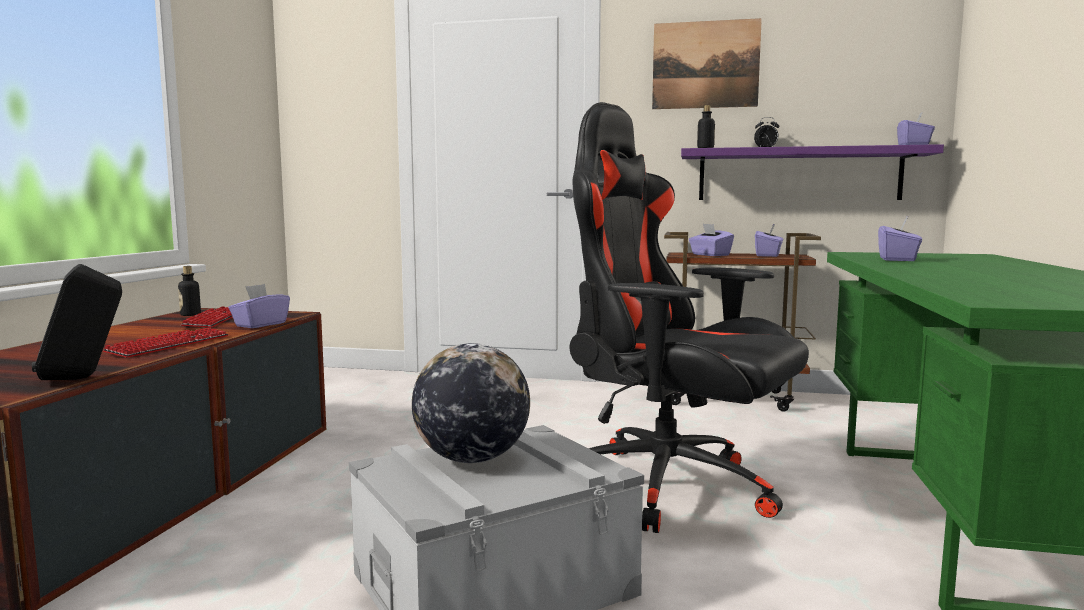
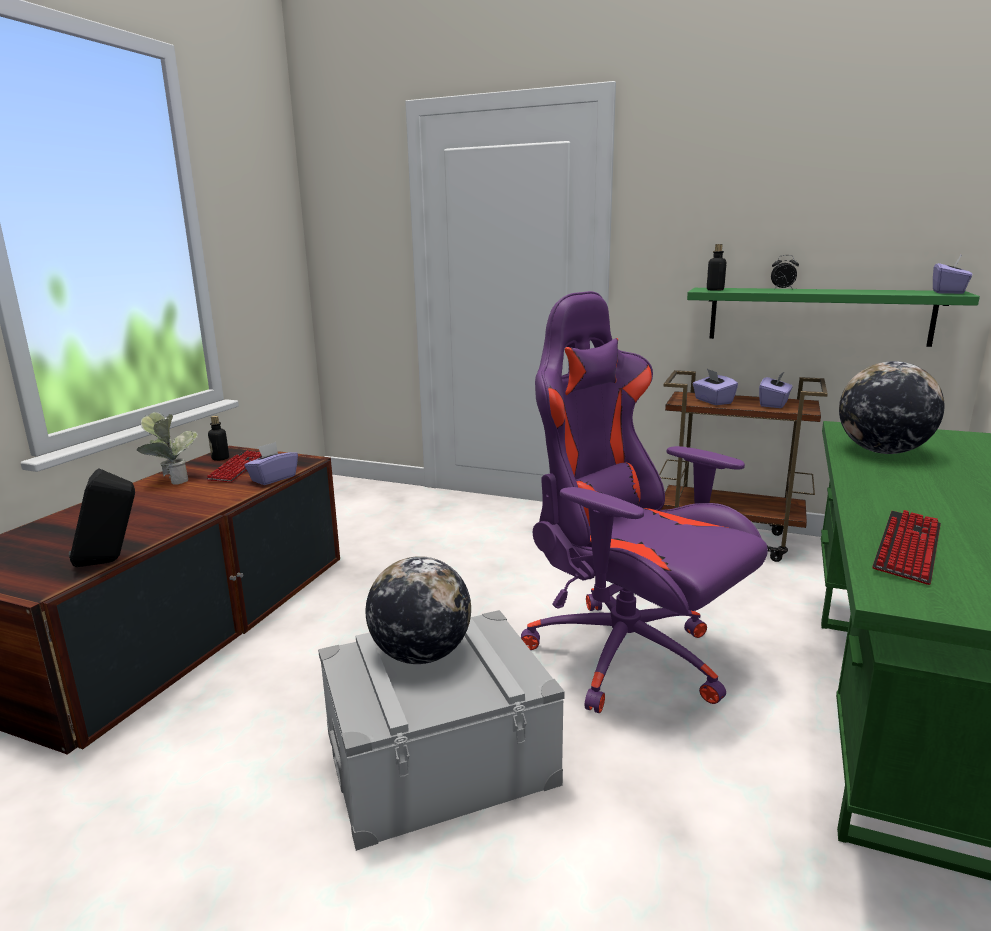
camera: 10 degrees right, 10 degrees up
keyboard [103,327,229,358] -> keyboard moved to [872,510,941,585]
black office chair [569,102,809,533] -> purple office chair [521,291,768,713]
picture [652,18,762,109] -> none
purple shelf [681,144,944,200] -> green shelf [687,288,980,347]
purple tissue box [878,217,922,261] -> globe [839,361,944,454]
none -> potted plant [136,412,198,485]

